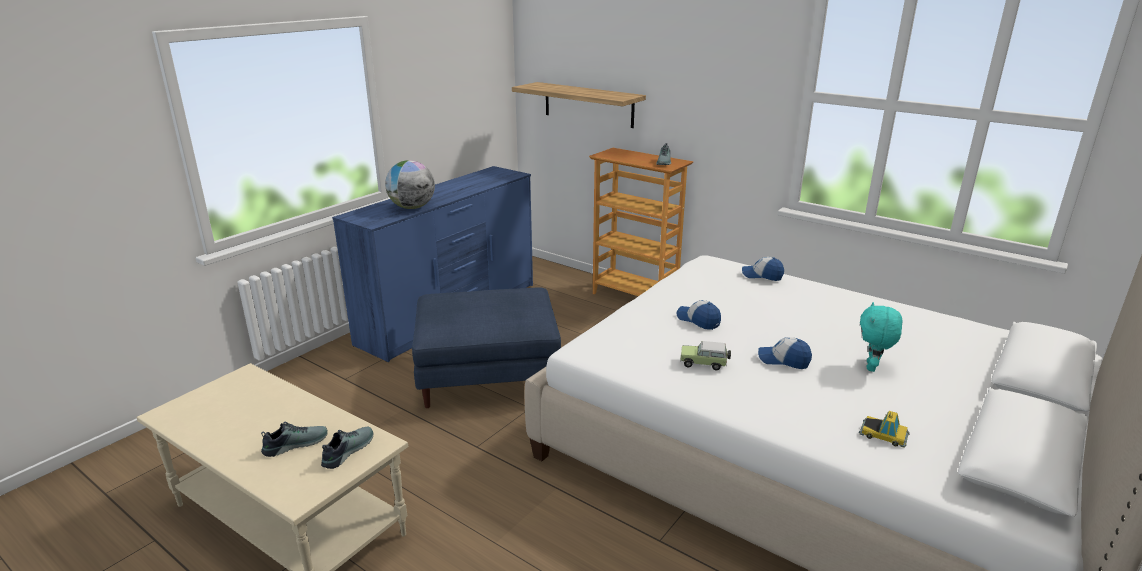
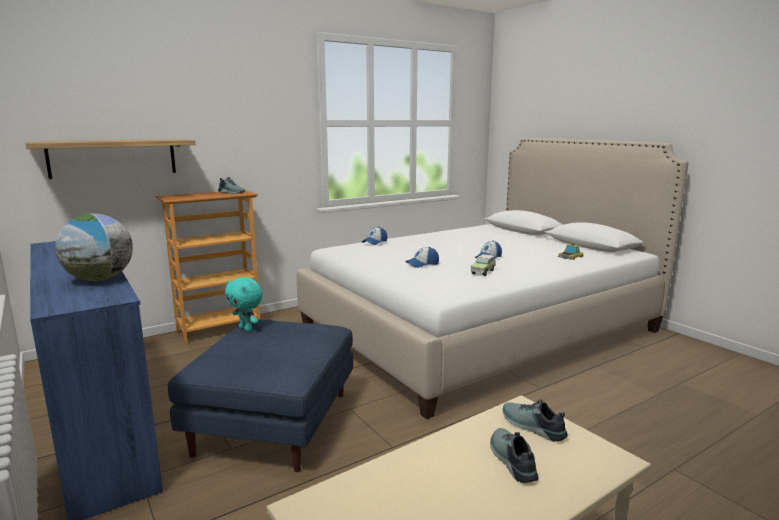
camera: 70 degrees left, 10 degrees down
turquoise plush toy [860,302,902,372] -> turquoise plush toy moved to [225,277,263,332]

